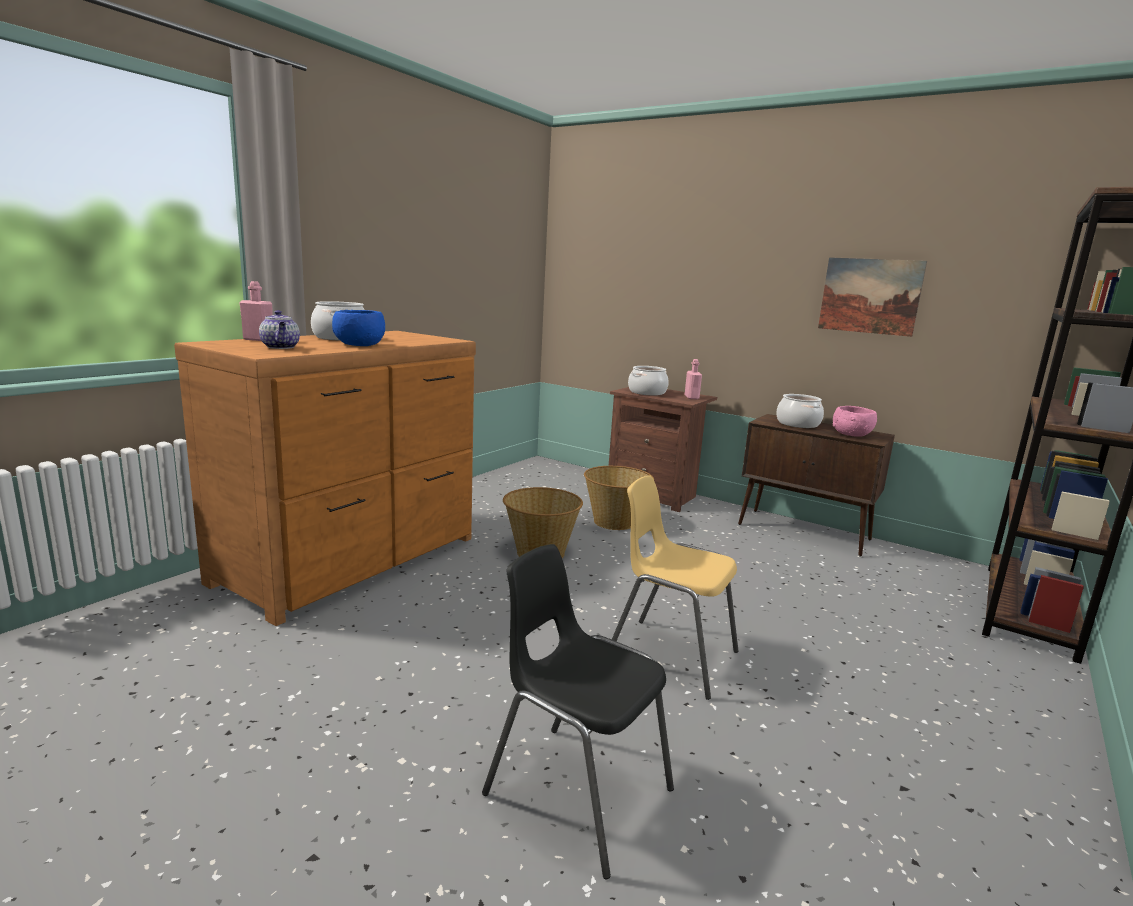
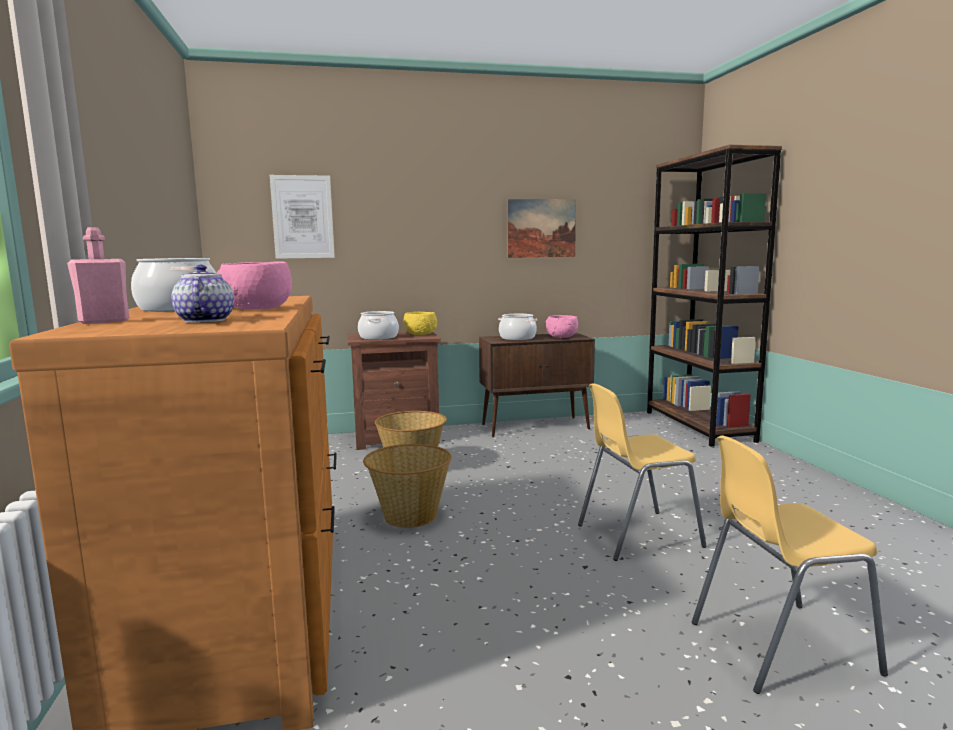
camera: 45 degrees left, 5 degrees down
teapot [259,310,300,349] -> teapot turned 120 degrees counterclockwise [171,265,234,323]
blue bowl [332,310,385,346] -> pink bowl [217,261,292,309]
black chair [482,544,674,879] -> yellow chair [692,435,888,694]
pink bottle [685,359,702,399] -> yellow bowl [404,312,437,335]
none -> picture [270,175,335,259]

